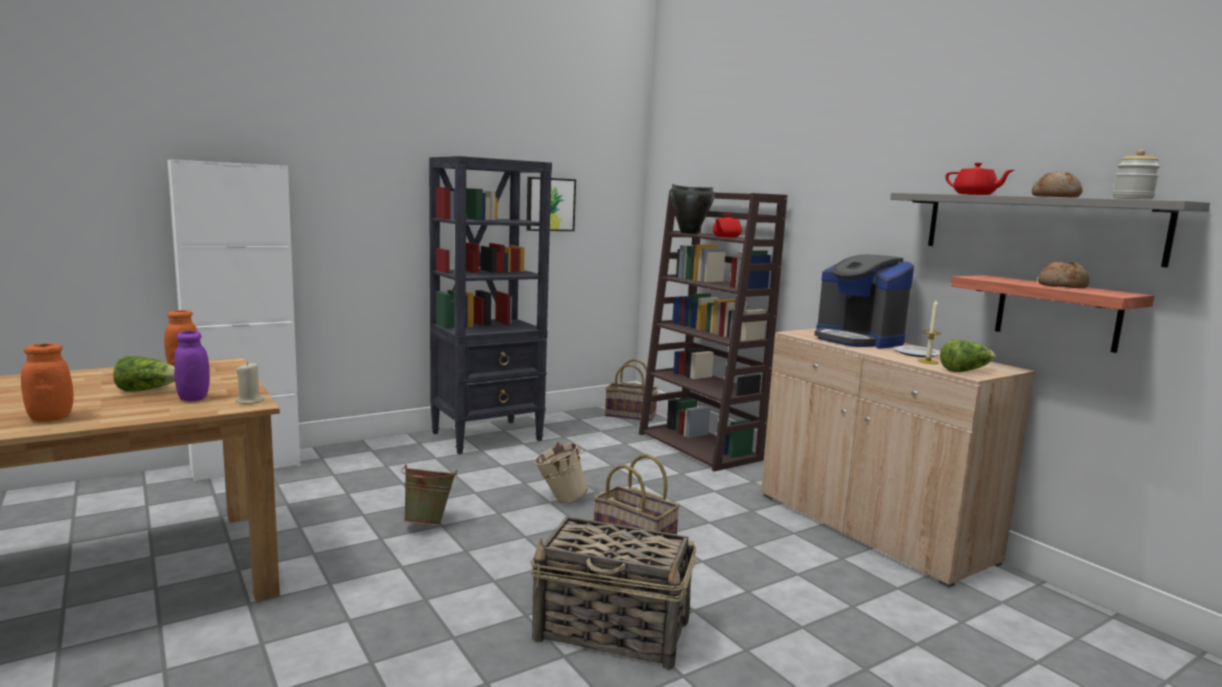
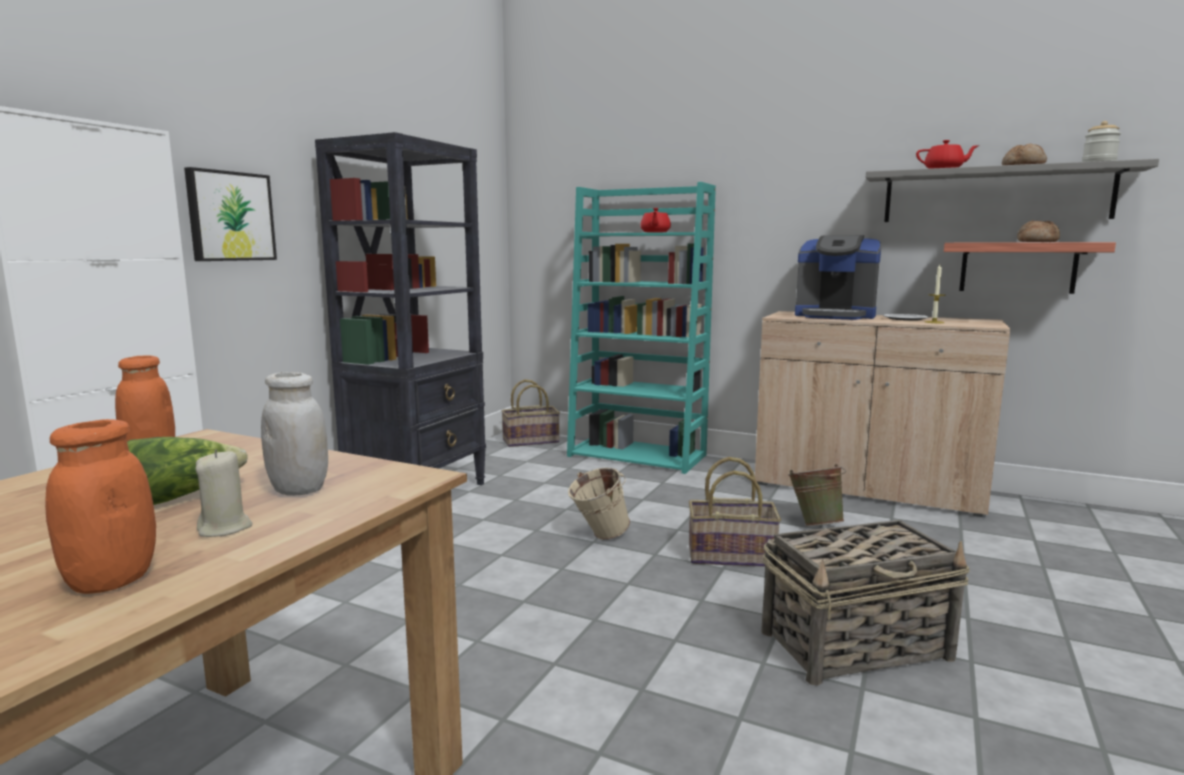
camera: 30 degrees left, 0 degrees up
purple jar [174,331,210,401] -> white jar [261,372,328,496]
beige candle [236,362,264,404] -> beige candle moved to [195,450,252,537]
green bucket [401,464,457,525] -> green bucket moved to [788,464,846,526]
picture [526,177,576,231] -> picture moved to [184,167,277,261]
brown bookcase [639,190,787,472] -> turquoise bookcase [567,182,716,474]
black cooking pot [670,184,715,234] -> none
lettuce [940,340,996,372] -> none

